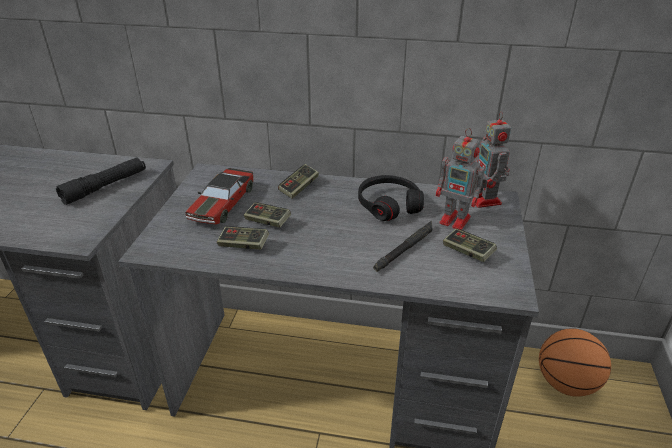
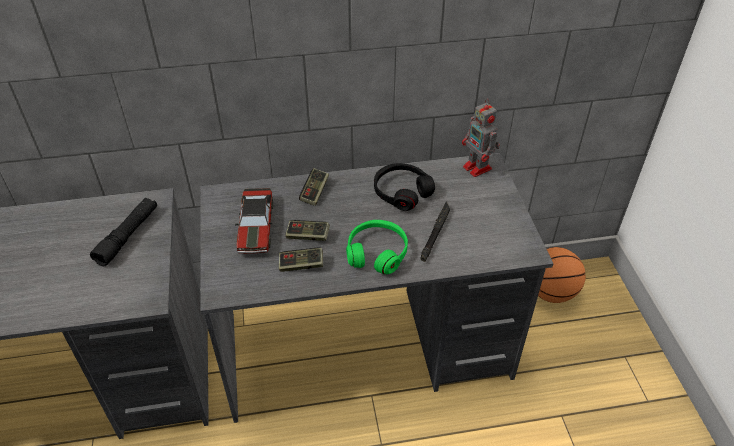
camera: 20 degrees left, 10 degrees up
toy robot [436,128,488,230] -> none
game controller [443,229,497,262] -> none
none -> green headphones [346,220,408,274]

